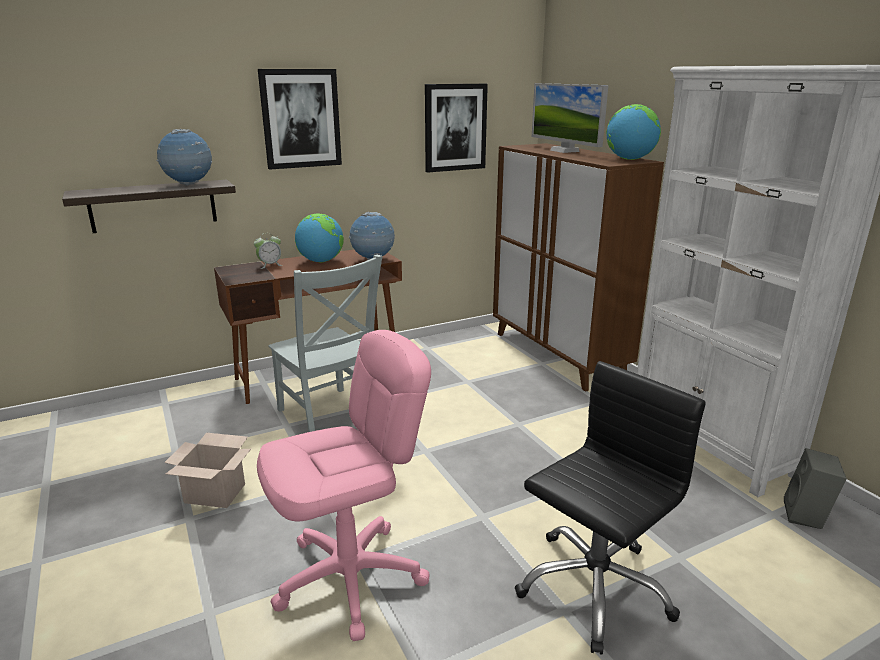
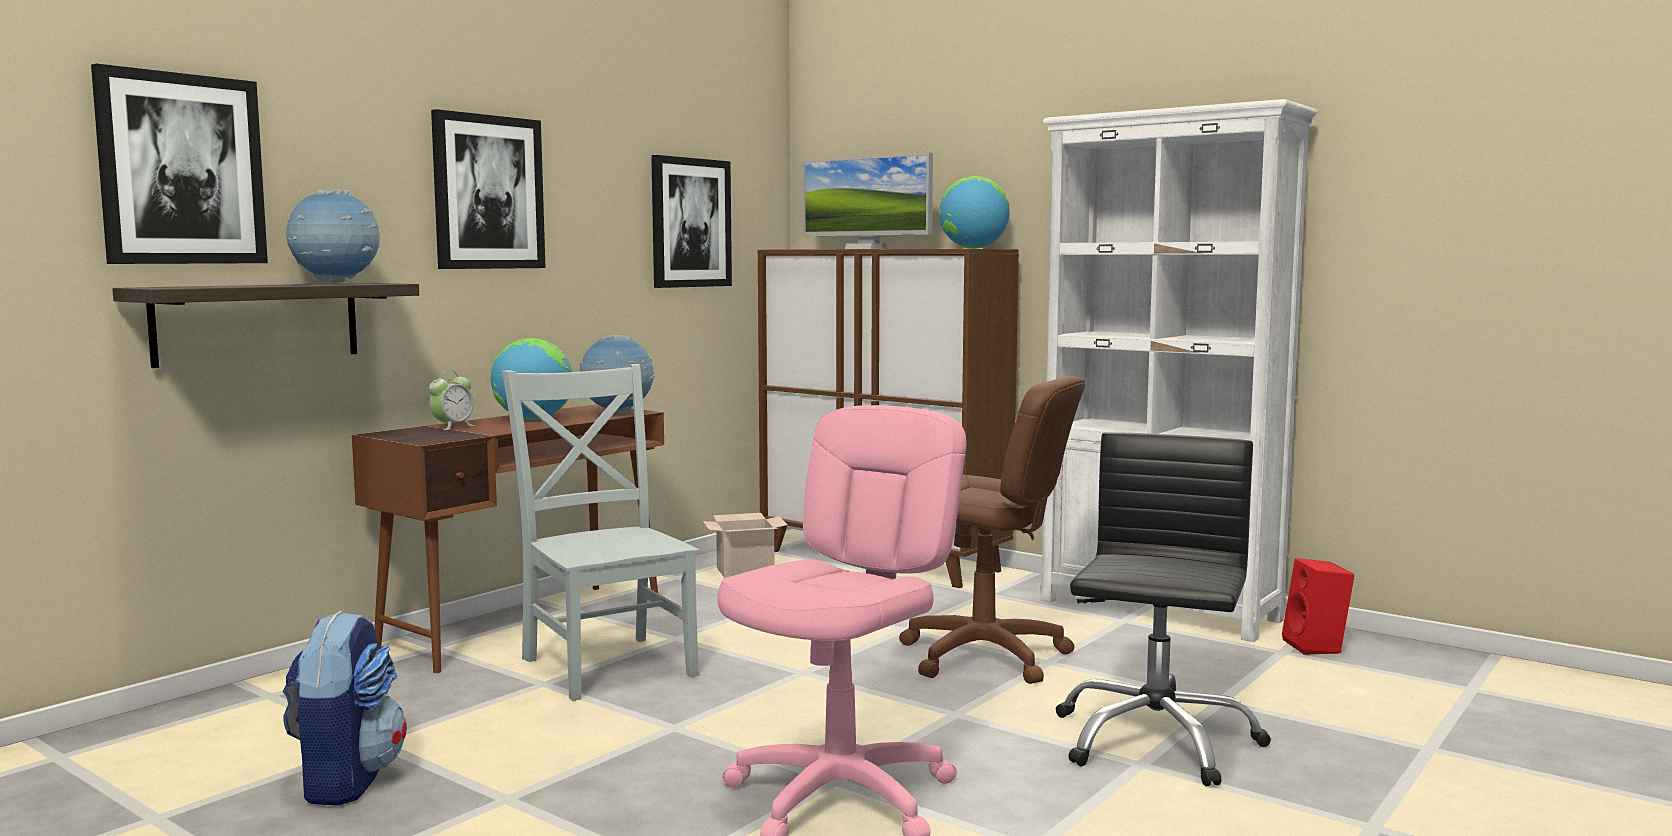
camera: 25 degrees left, 15 degrees down
cardboard box [164,433,251,508] -> cardboard box moved to [703,513,788,578]
grey chair [268,255,382,432] -> grey chair turned 150 degrees counterclockwise [502,364,700,701]
grey speaker [784,448,847,529] -> red speaker [1282,558,1355,655]
none -> picture [91,64,268,264]
none -> backpack [283,611,407,806]
none -> brown office chair [899,376,1085,684]

